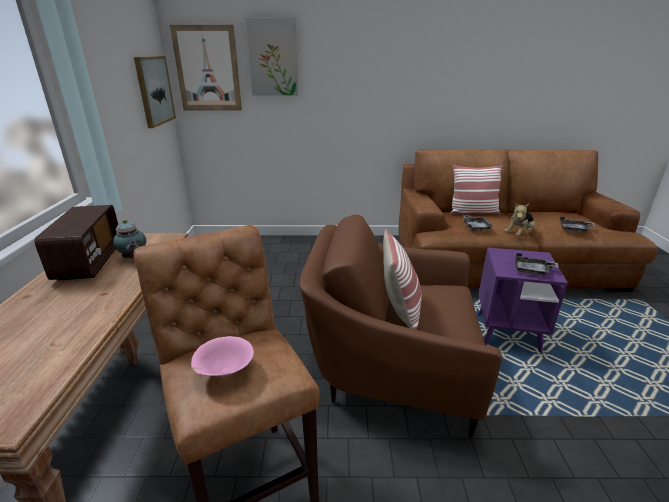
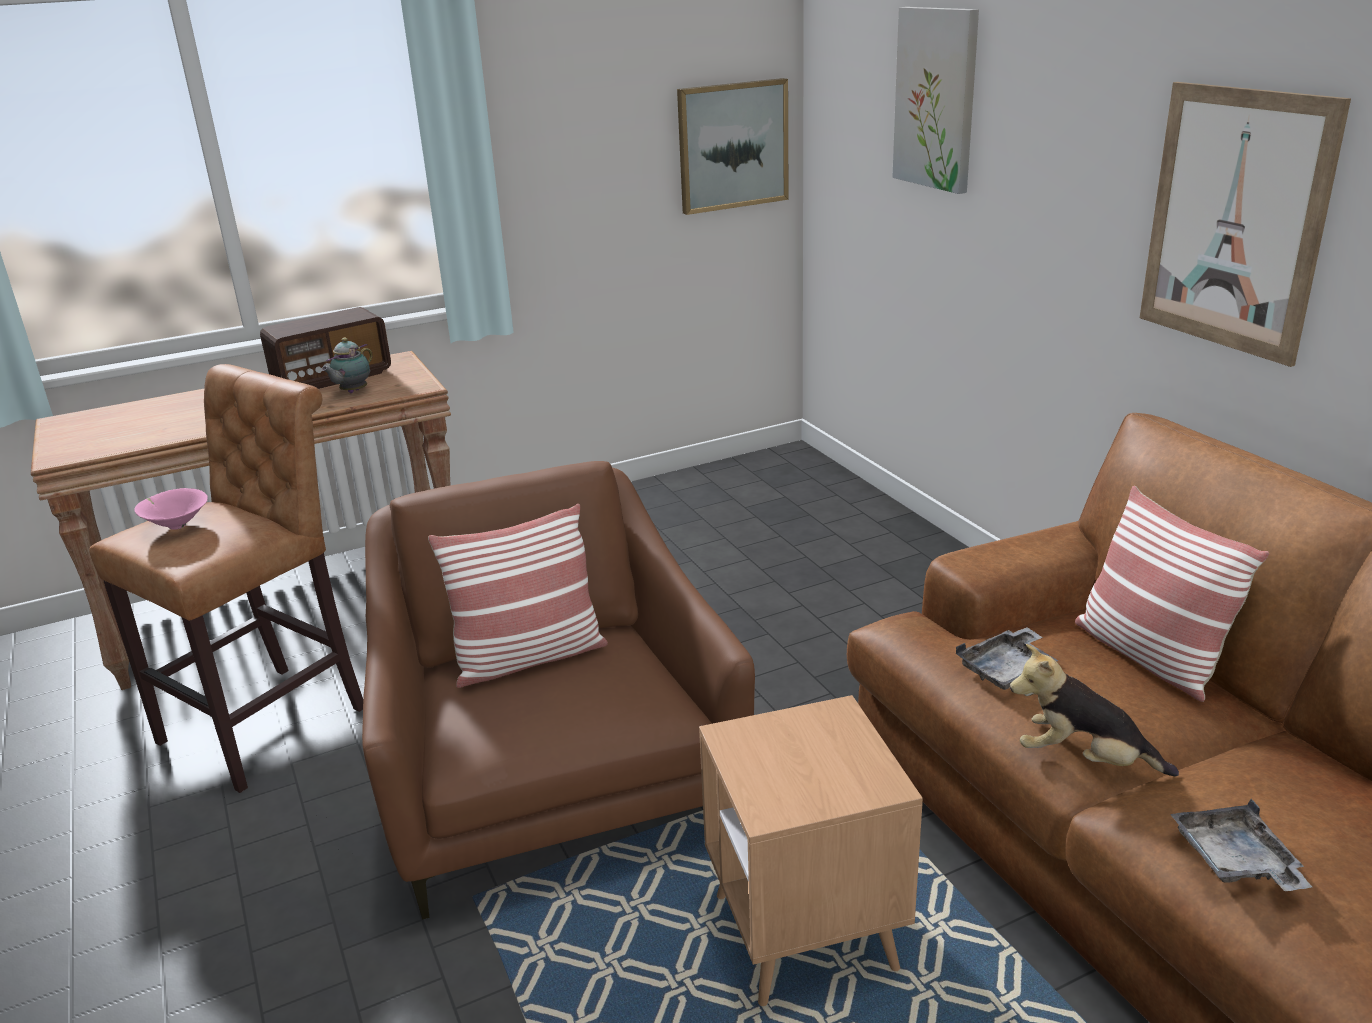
camera: 65 degrees right, 0 degrees up
picture [170,25,242,110] -> picture moved to [1140,82,1351,367]
purple side table [478,247,568,353] -> brown side table [699,695,923,1006]
grey tray [515,253,558,276] -> none

